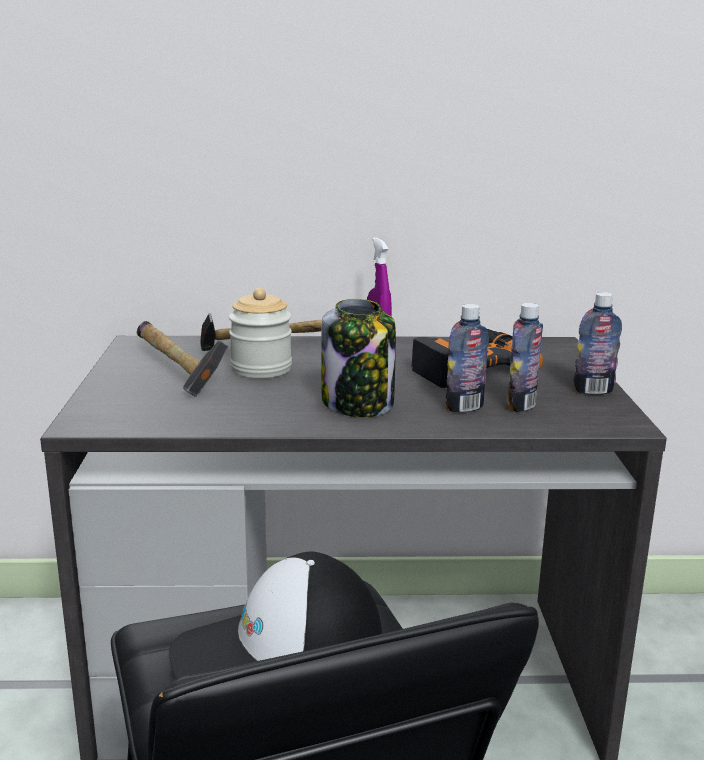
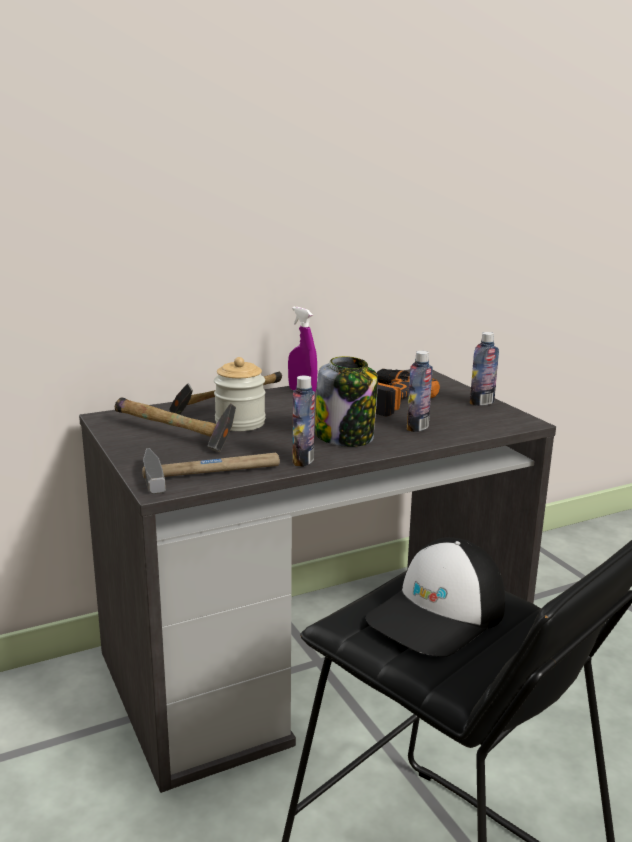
camera: 25 degrees left, 0 degrees up
bottle [507,303,543,412] -> bottle moved to [292,376,315,467]
none -> hammer [142,448,280,494]

